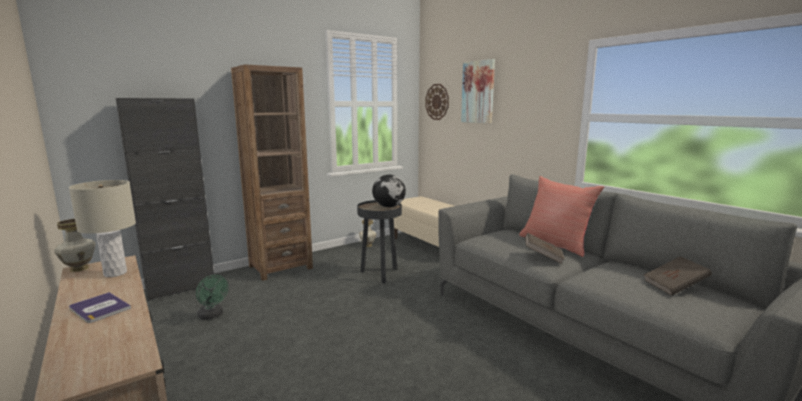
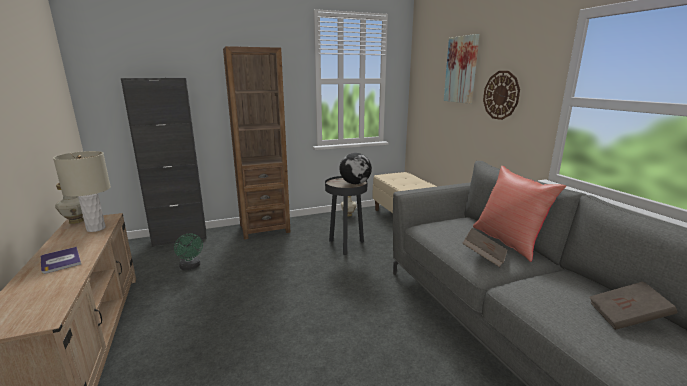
camera: 15 degrees right, 5 degrees up
wall clock [425,84,449,120] -> wall clock moved to [483,71,520,120]

